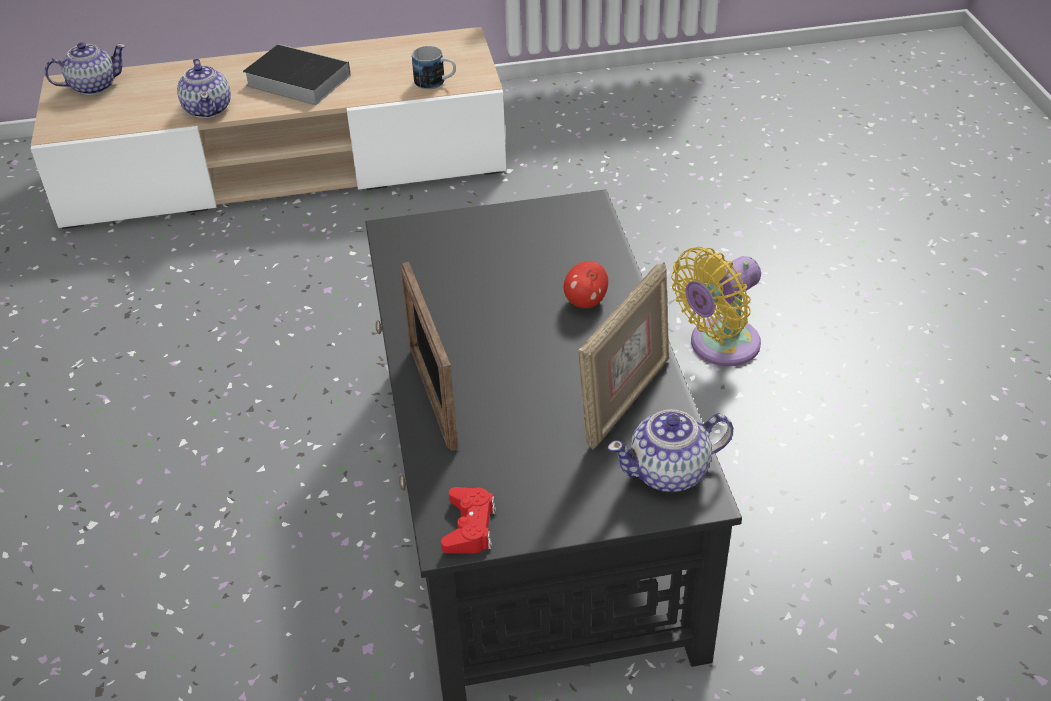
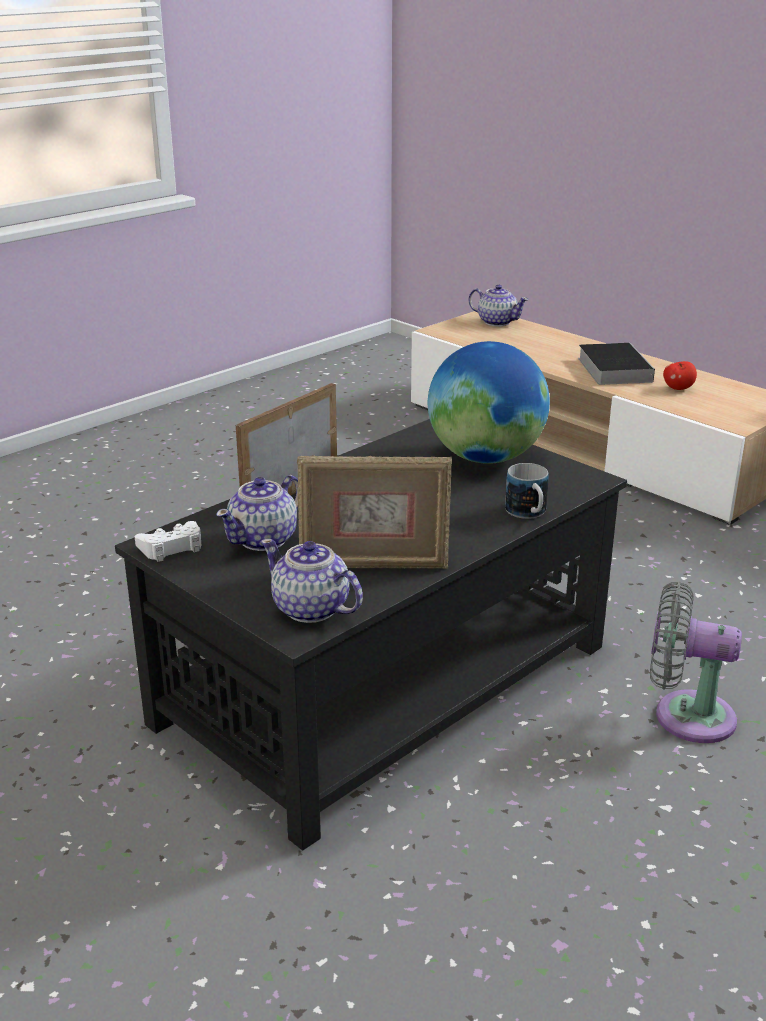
camera: 55 degrees right, 15 degrees down
teapot [177,58,231,118] -> teapot moved to [216,475,298,551]
mug [412,46,456,89] -> mug moved to [505,463,549,519]
red game controller [441,487,496,554] -> white game controller [135,521,201,562]
apple [564,261,608,308] -> apple moved to [663,361,697,390]
yellow fan [671,247,761,366] -> grey fan [650,582,742,743]
none -> globe [428,341,550,464]

